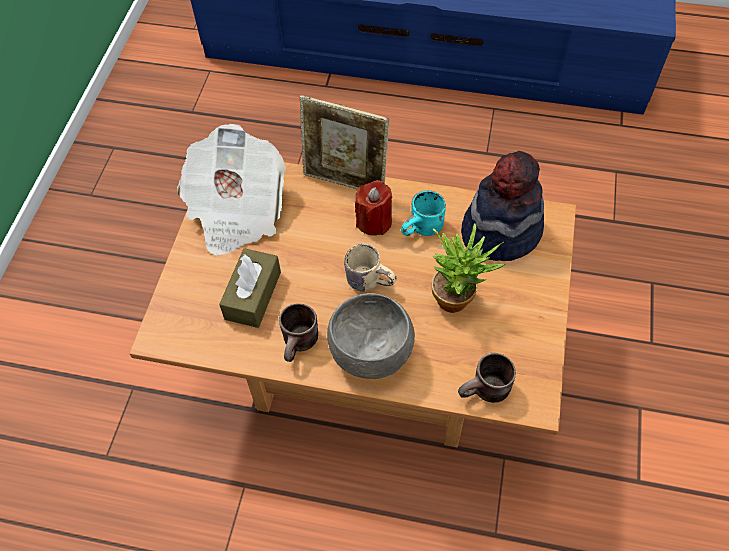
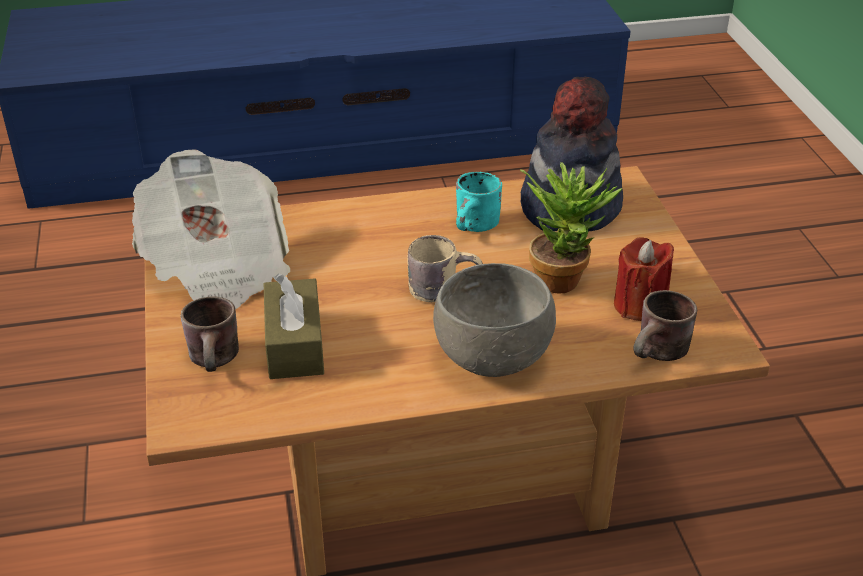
camera: 25 degrees left, 20 degrees down
brown mug [279,303,318,362] -> brown mug moved to [181,297,239,372]
picture frame [300,95,390,189] -> none
red candle [355,180,392,236] -> red candle moved to [614,237,674,321]

